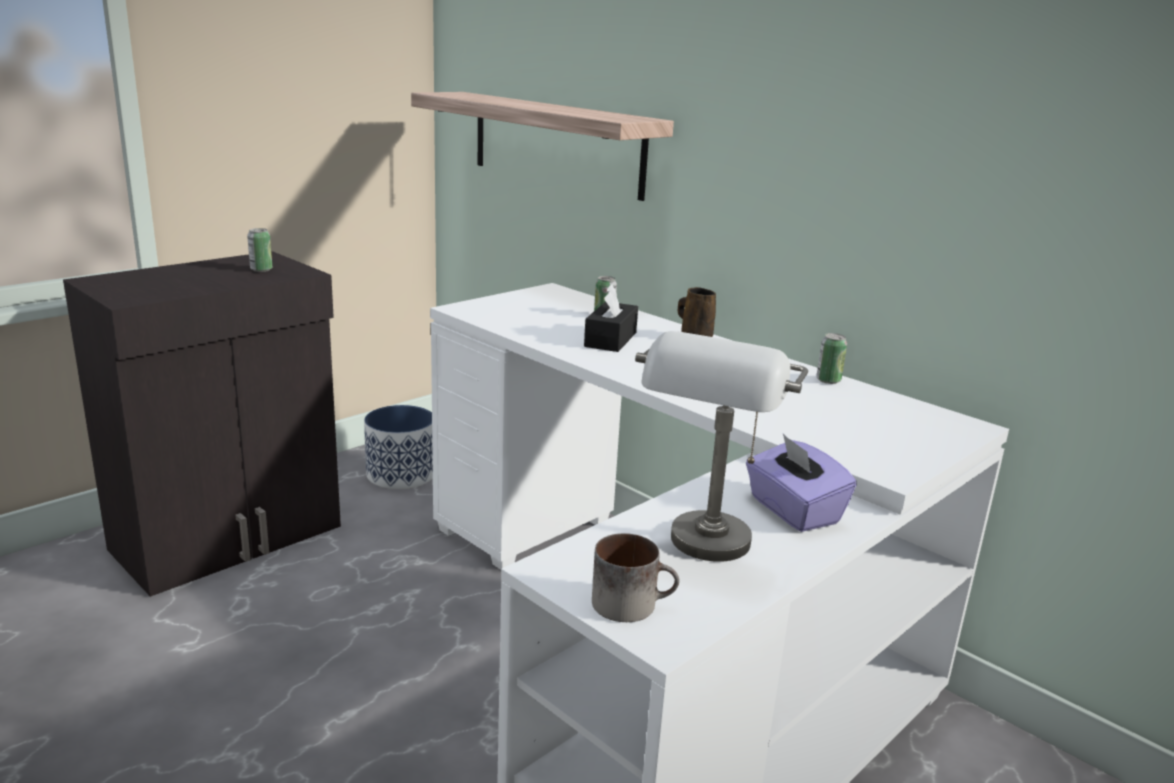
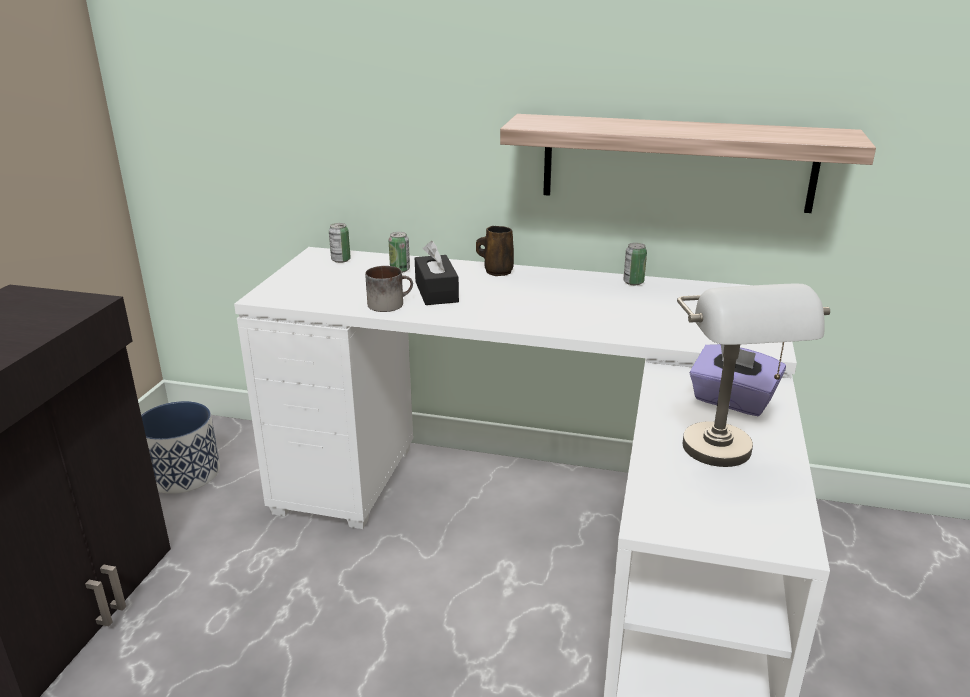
camera: 30 degrees left, 5 degrees up
can [247,228,272,272] -> can moved to [329,223,351,263]
shelf [411,92,674,201] -> shelf moved to [500,114,876,213]
mug [592,533,680,622] -> mug moved to [365,266,413,312]

